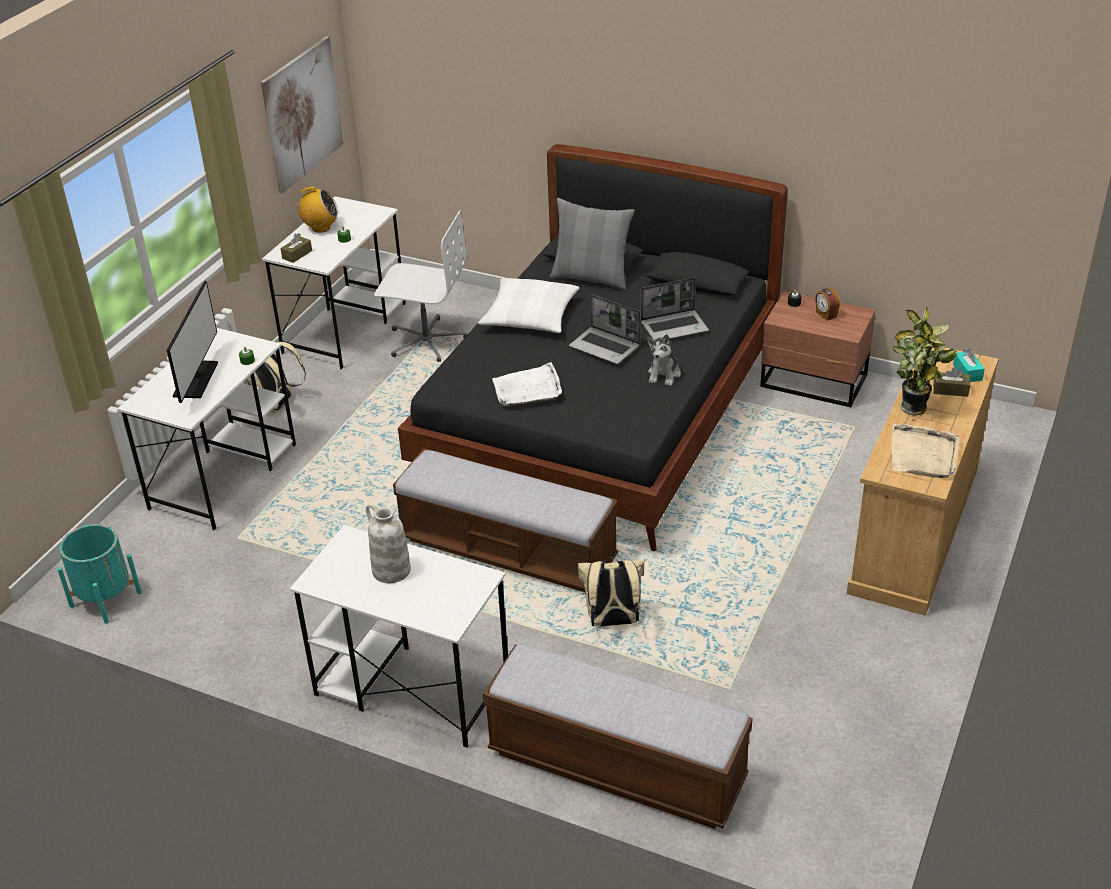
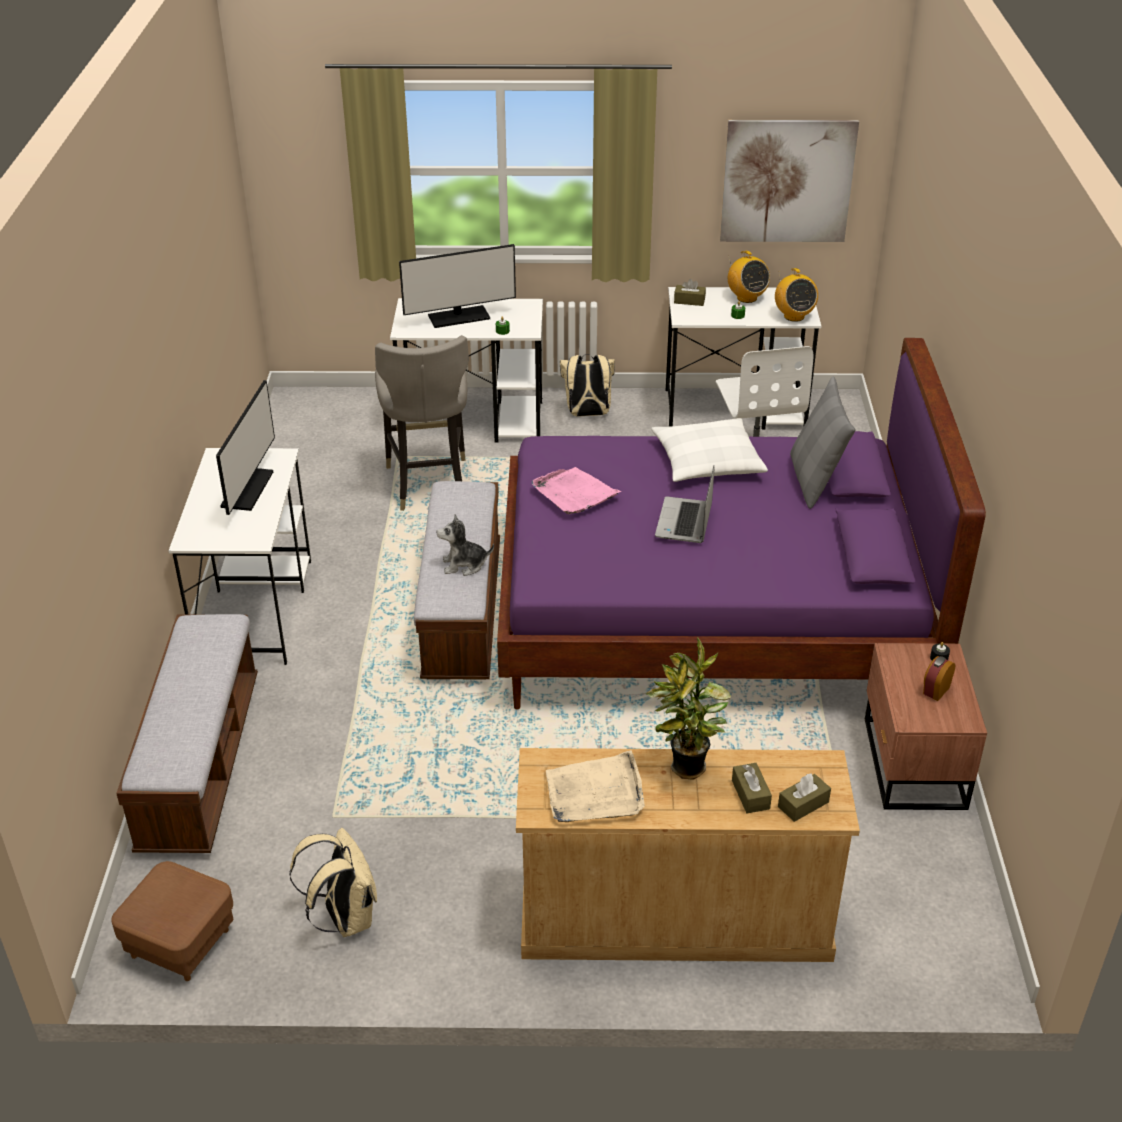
camera: 65 degrees right, 0 degrees up
turquoise planter [57,524,142,624] -> none
white vase [366,504,411,583] -> monitor [216,380,275,515]
black bed [398,144,788,551] -> purple bed [497,338,986,709]
white tray [492,362,562,406] -> pink tray [532,467,622,514]
beige backpack [577,557,644,627] -> beige backpack moved to [289,828,377,937]
laptop [641,278,709,339] -> none
plush toy [647,334,681,386] -> plush toy moved to [436,514,494,576]
turquoise tissue box [953,349,985,382] -> brown tissue box [778,774,831,822]
none -> brown ottoman [111,861,233,981]
none -> grey stool [375,335,469,511]
none -> radio [775,268,818,322]

